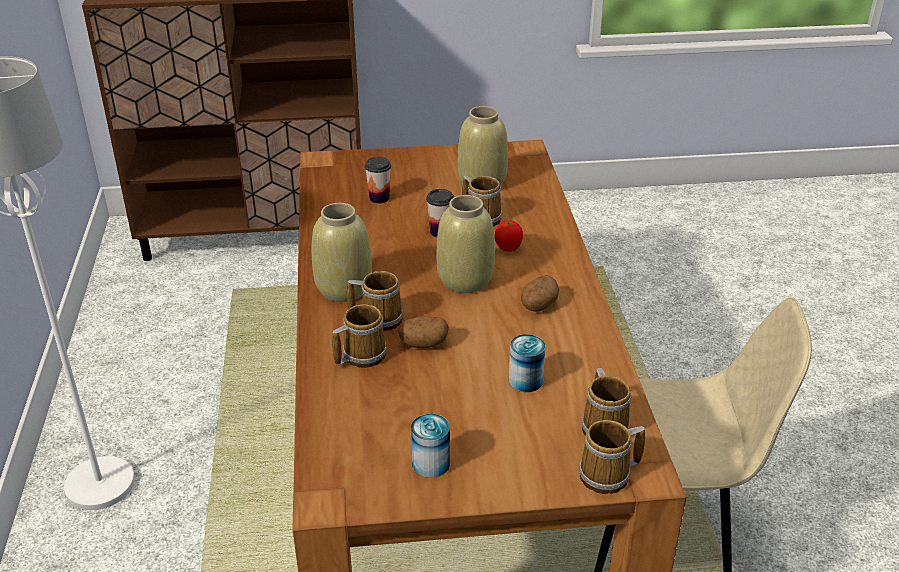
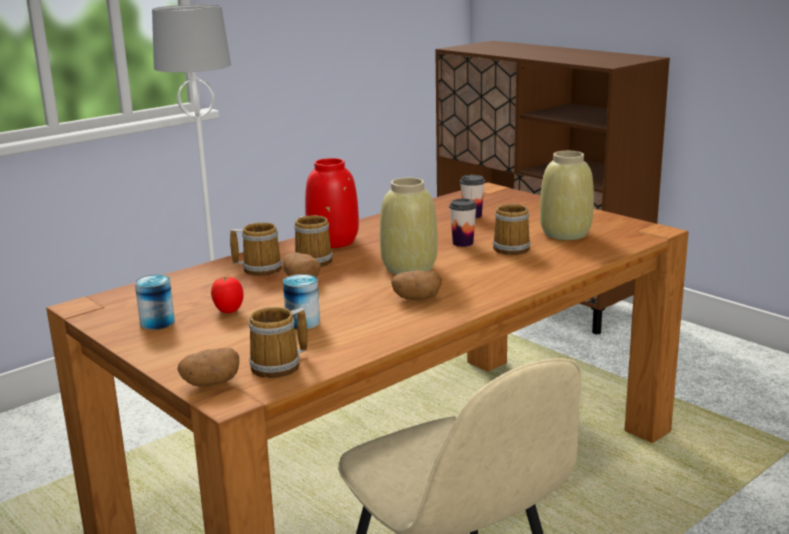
camera: 55 degrees right, 15 degrees down
beige vase [312,203,372,302] -> red vase [305,158,359,248]
tomato [495,220,523,252] -> tomato moved to [211,276,244,313]
mug [579,420,645,494] -> potato [177,348,239,387]

